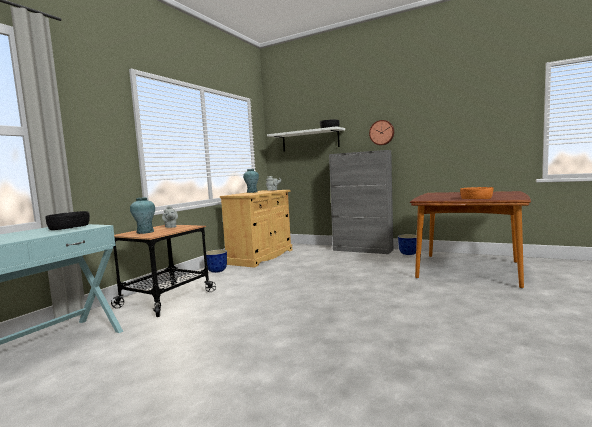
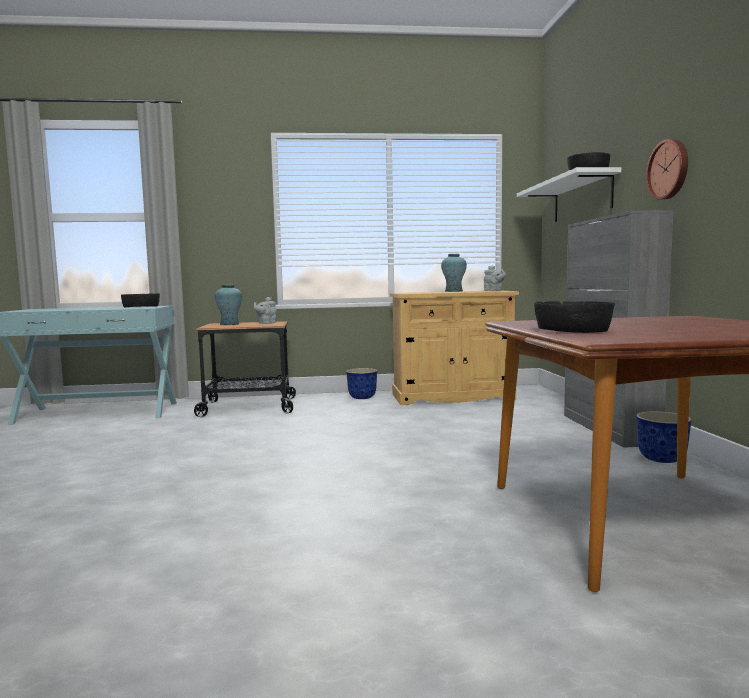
camera: 55 degrees right, 0 degrees up
orange bowl [460,187,494,199] -> black bowl [534,301,615,333]

